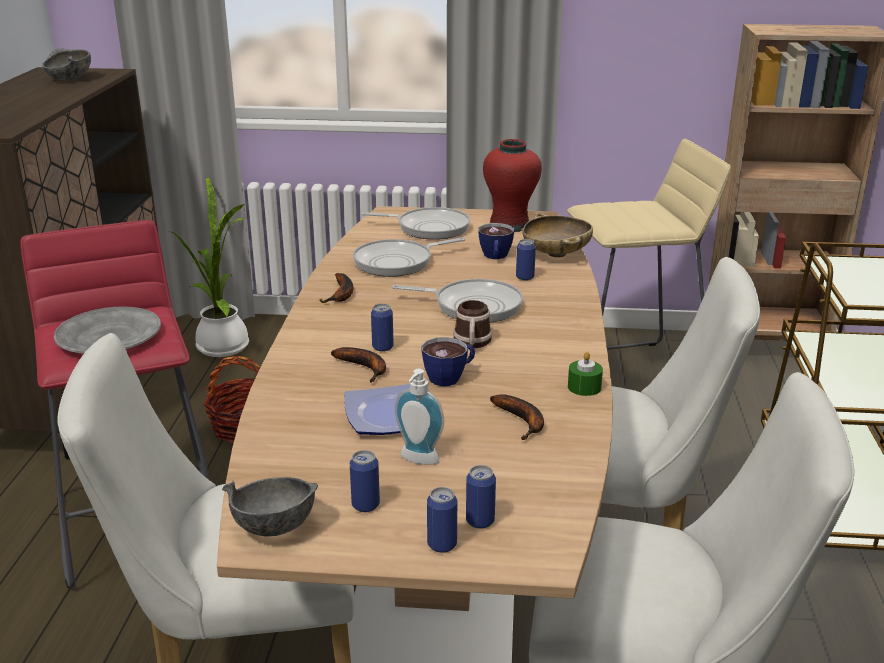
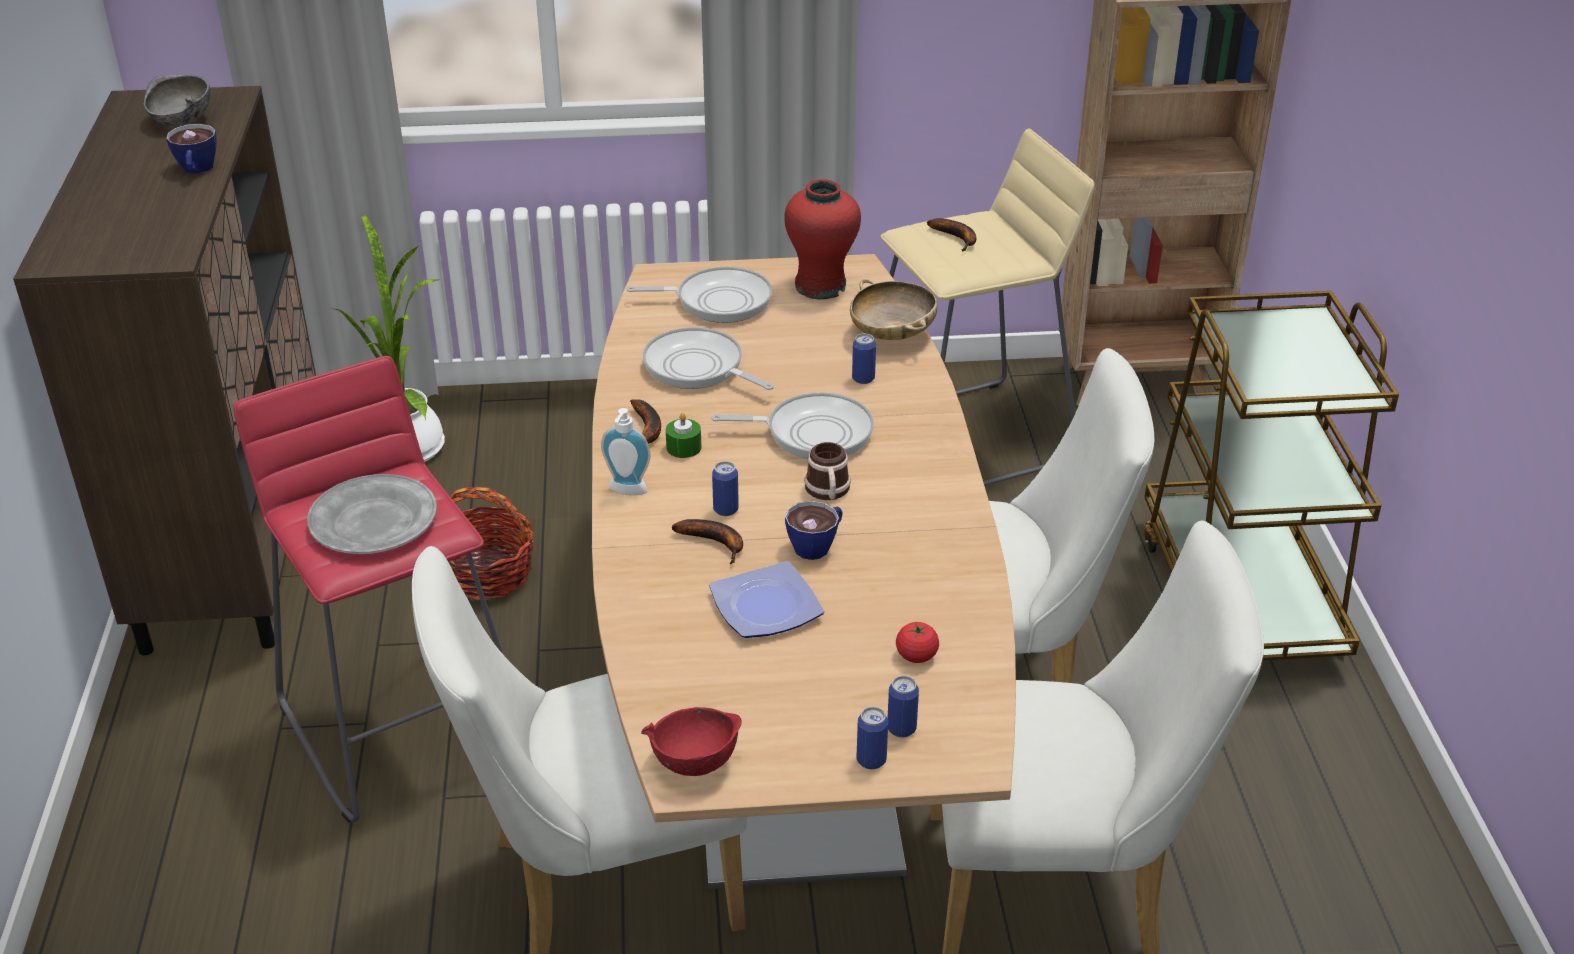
camera: 10 degrees left, 10 degrees up
grey bowl [222,477,318,536] -> red bowl [641,707,742,776]
can [350,450,380,512] -> none
frying pan [353,237,465,277] -> frying pan turned 75 degrees clockwise [643,327,774,390]
soap dispenser [395,369,444,465] -> soap dispenser moved to [601,408,651,495]
cup [478,223,514,259] -> cup moved to [166,124,217,174]
banana [490,394,544,440] -> banana moved to [927,218,976,252]
green candle [568,352,603,396] -> green candle moved to [666,413,701,458]
none -> tomato [896,622,939,663]

